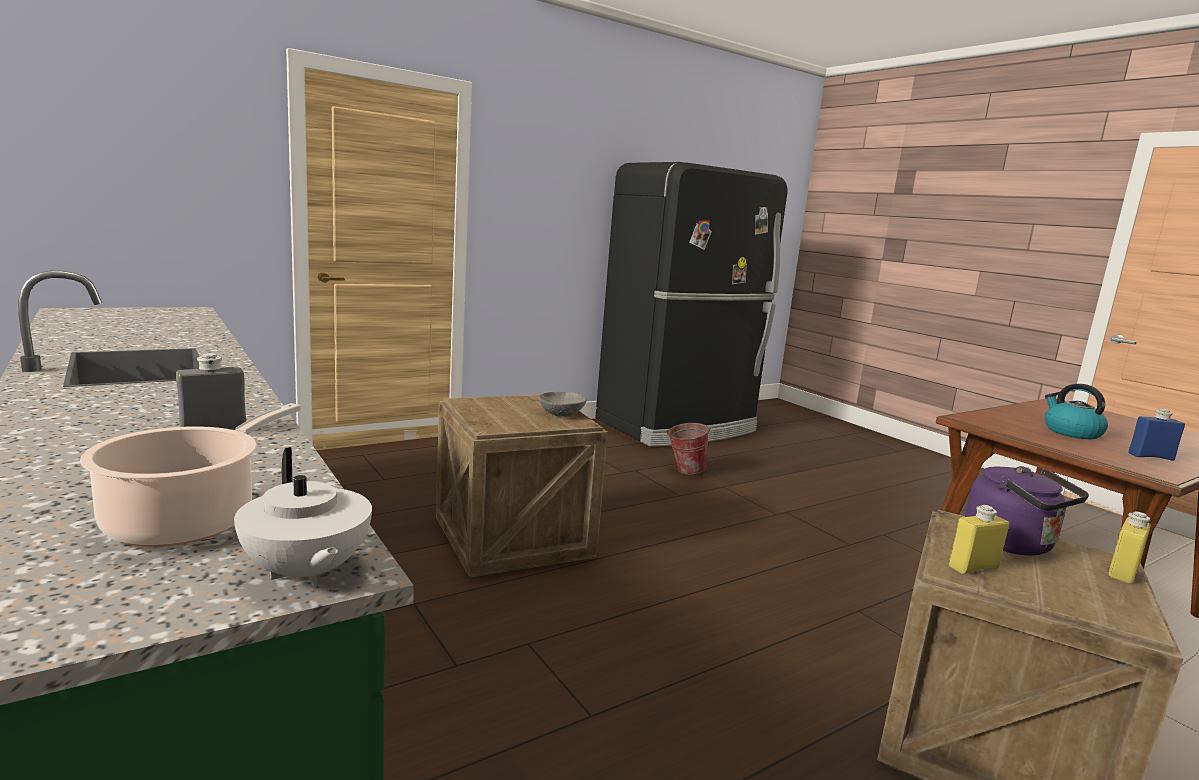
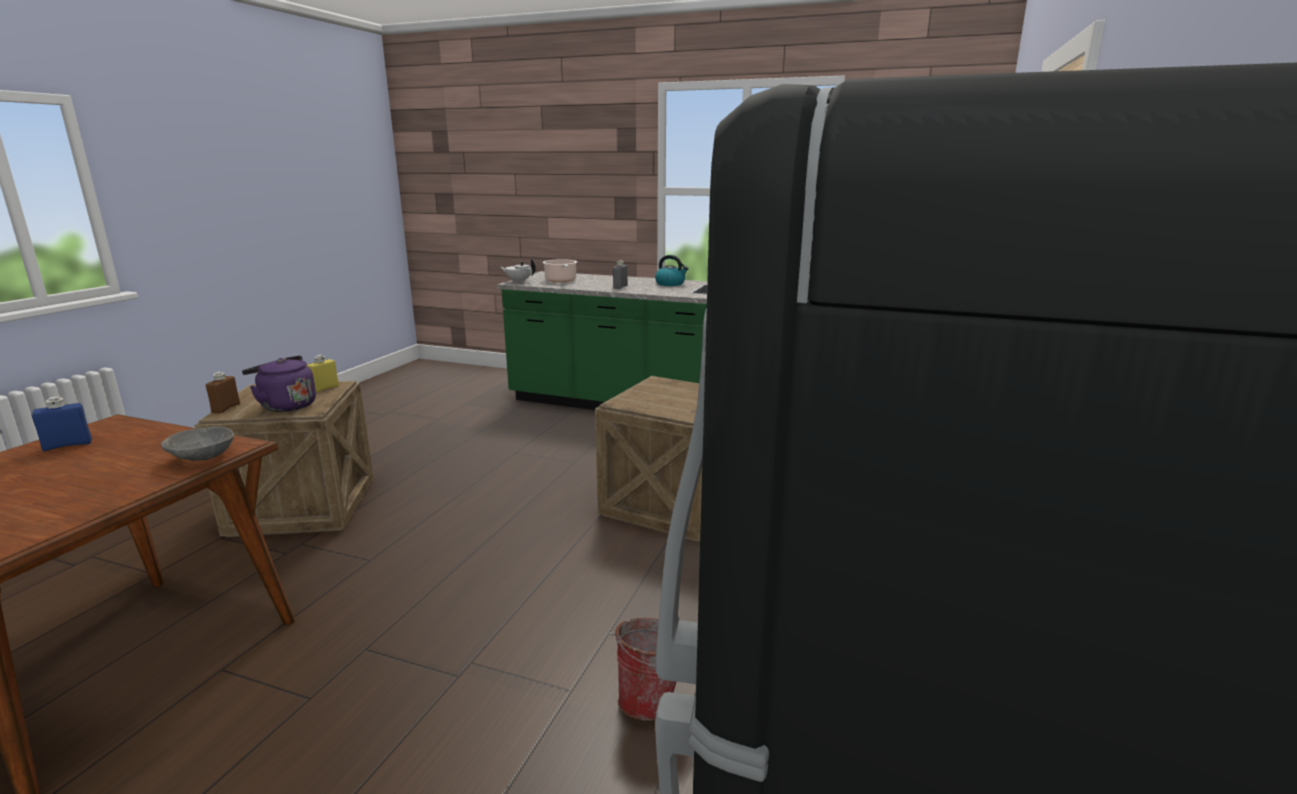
camera: 145 degrees right, 5 degrees up
grey bowl [539,392,587,417] -> grey bowl moved to [161,427,234,461]
kettle [1045,384,1108,439] -> kettle moved to [655,255,689,286]
yellow bottle [1109,511,1151,583] -> brown bottle [206,372,240,414]

